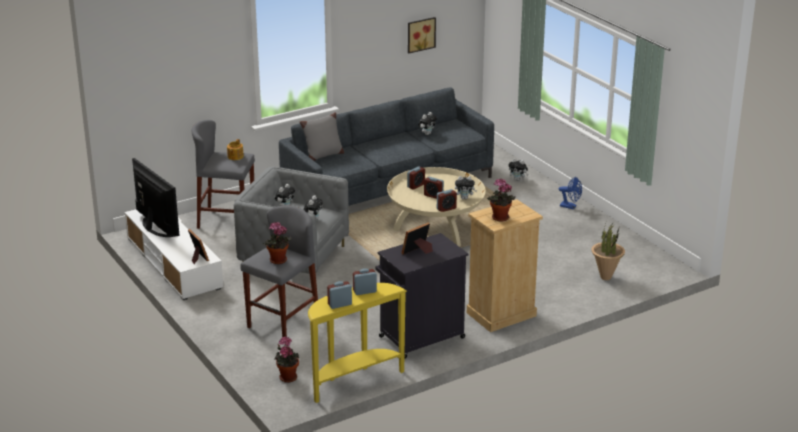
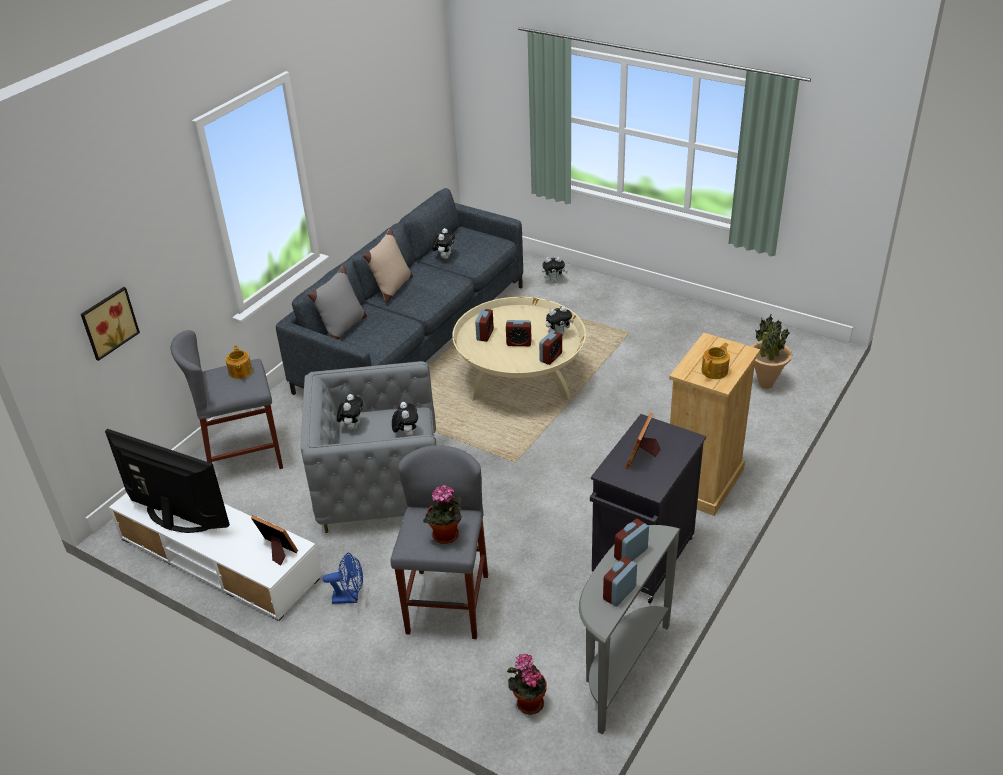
camera: 25 degrees left, 10 degrees up
yellow console table [308,283,407,403] -> grey console table [579,525,680,734]
picture [408,17,436,53] -> picture moved to [81,287,140,361]
potted plant [487,179,516,222] -> teapot [701,343,730,379]
blue fan [559,177,582,209] -> blue fan moved to [323,553,363,604]
none -> beige pillow [363,228,413,303]

